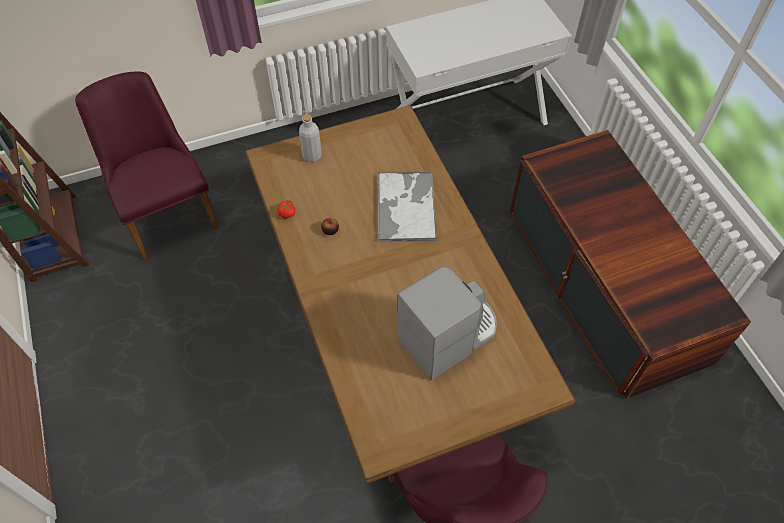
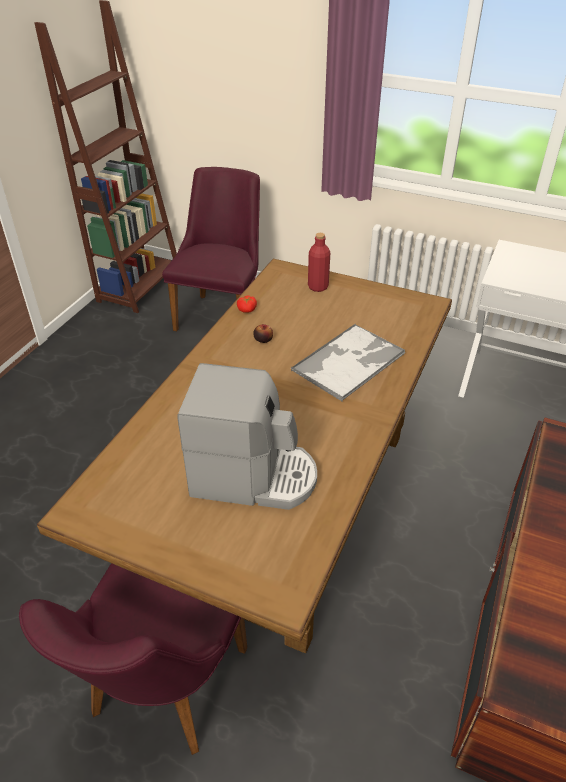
camera: 45 degrees right, 15 degrees down
grey bottle [299,114,322,162] -> red bottle [308,233,330,292]

